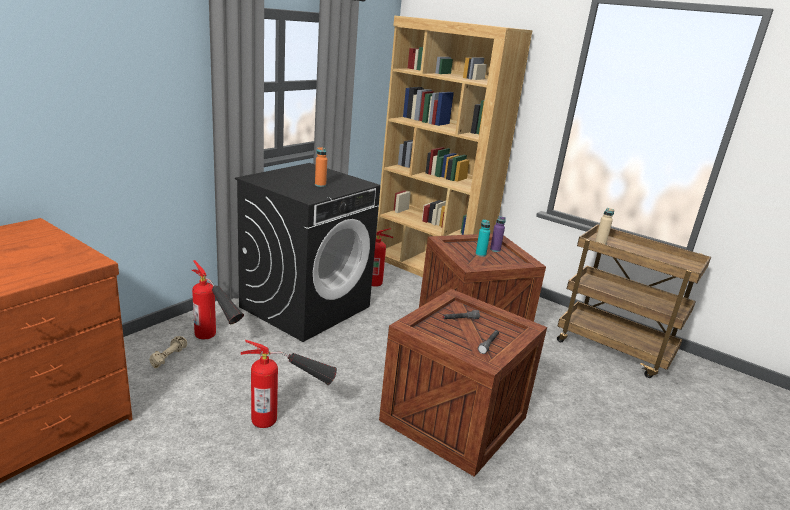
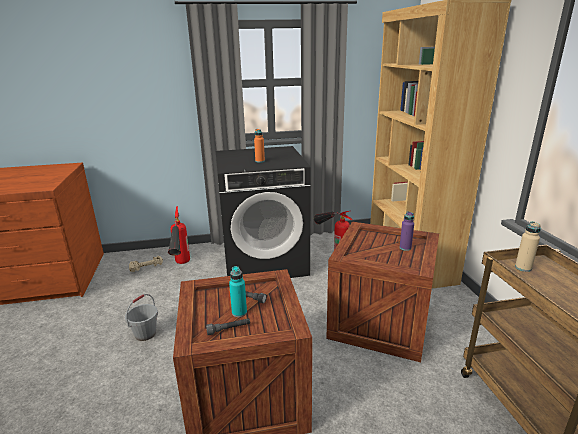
camera: 45 degrees right, 0 degrees up
fire extinguisher [240,340,337,428] -> grey bucket [125,294,158,341]
turquoise bottle [476,219,490,257] -> turquoise bottle moved to [229,266,247,317]

